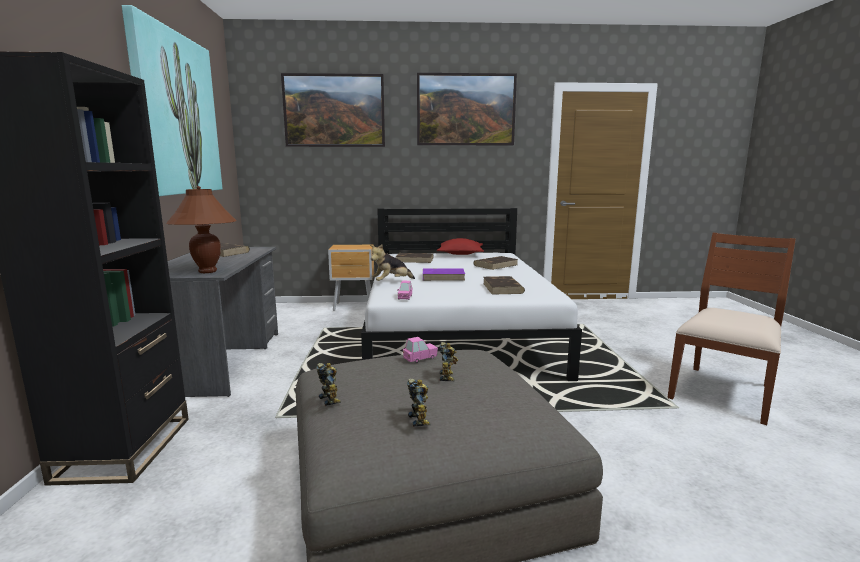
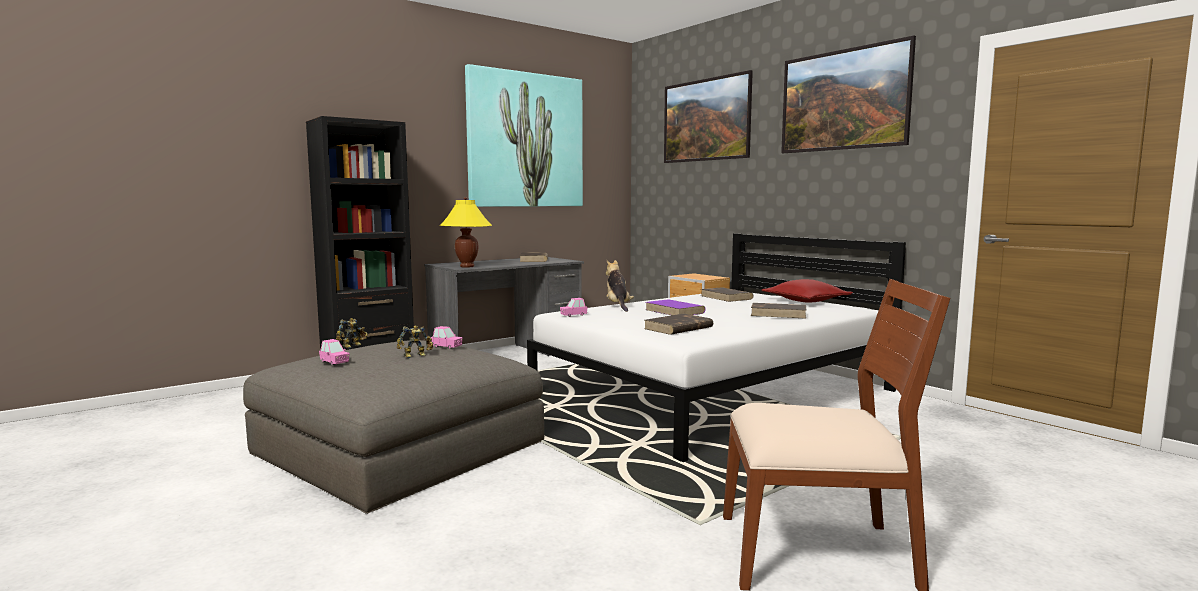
camera: 55 degrees right, 5 degrees down
brown table lamp [166,186,236,273] -> yellow table lamp [439,197,492,268]
plush toy [370,244,415,281] -> plush toy turned 60 degrees clockwise [606,260,634,312]
toy robot [407,378,430,427] -> pink toy car [319,339,350,365]

